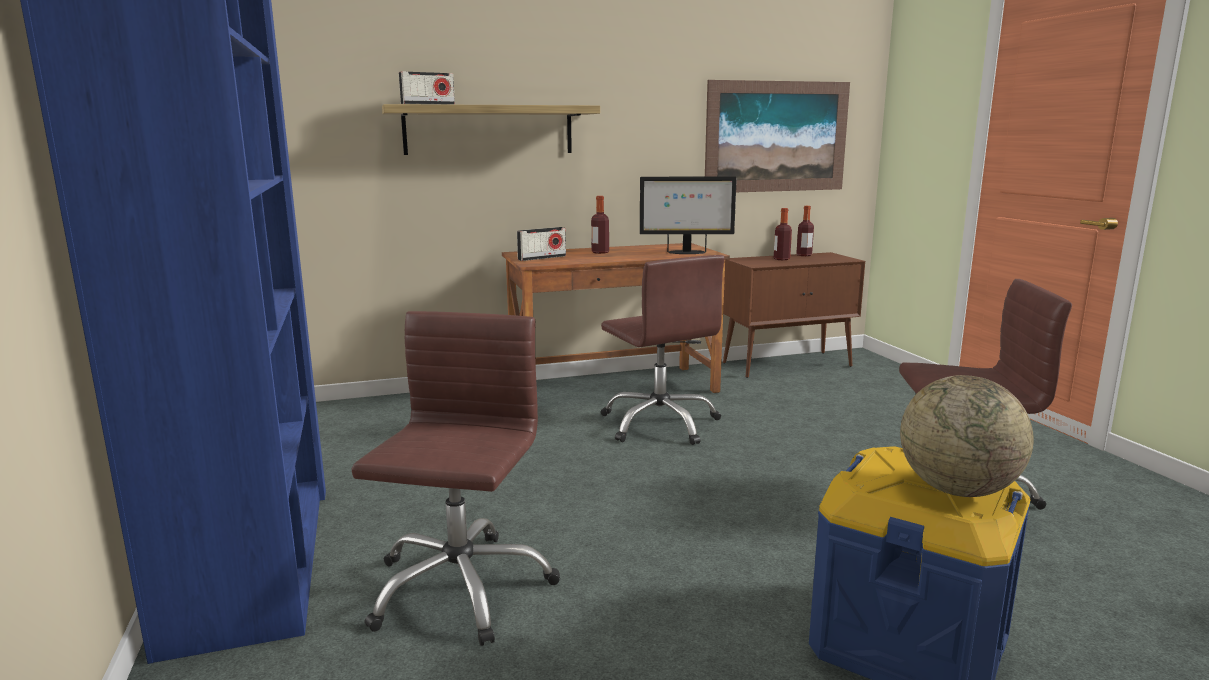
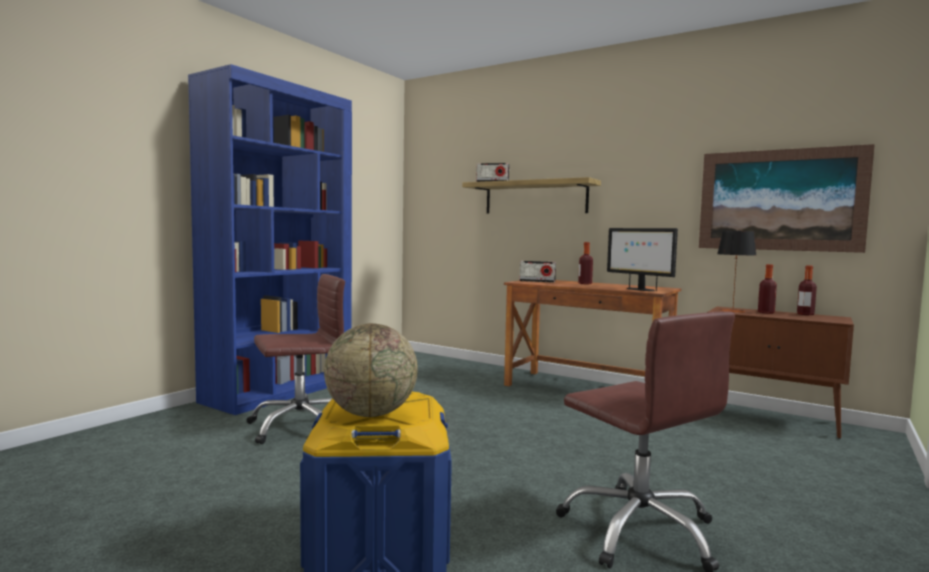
camera: 50 degrees right, 10 degrees down
brown office chair [601,255,725,445] -> none
none -> table lamp [717,231,756,313]

